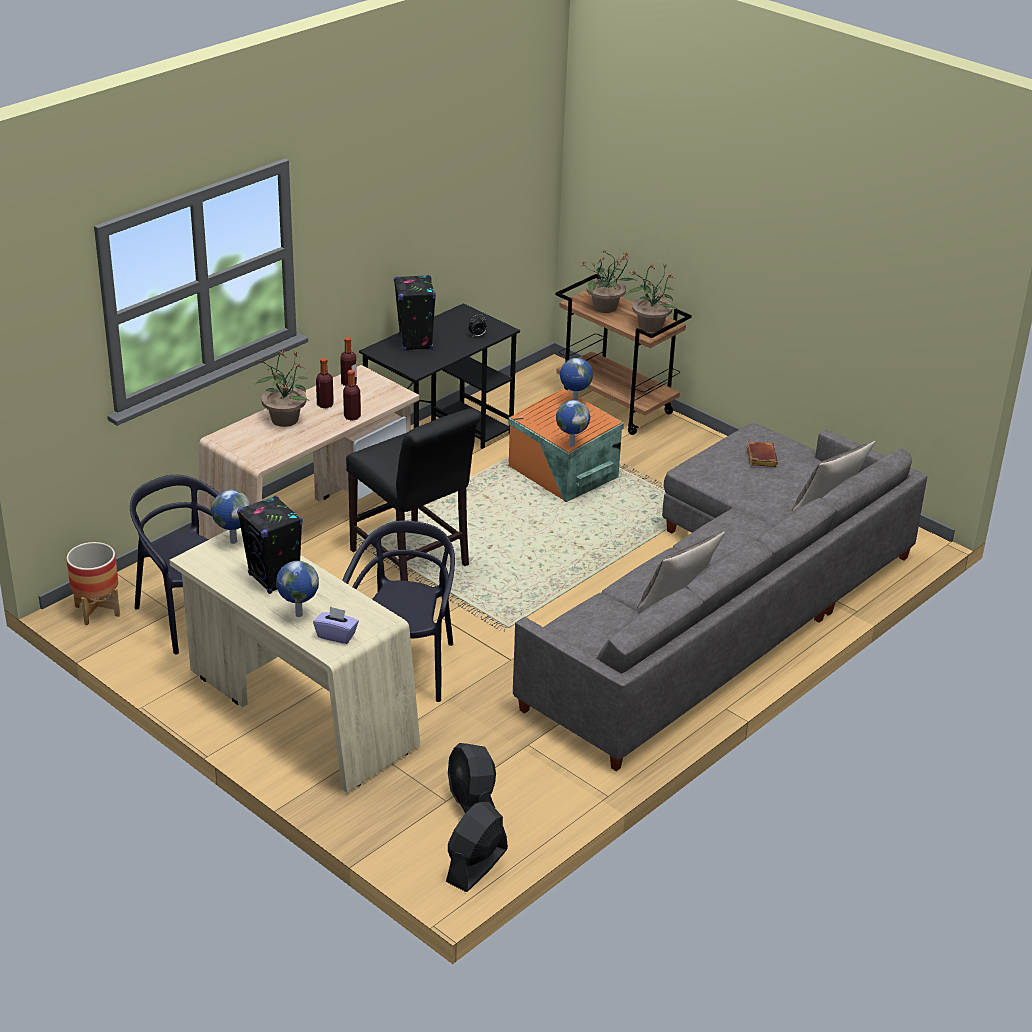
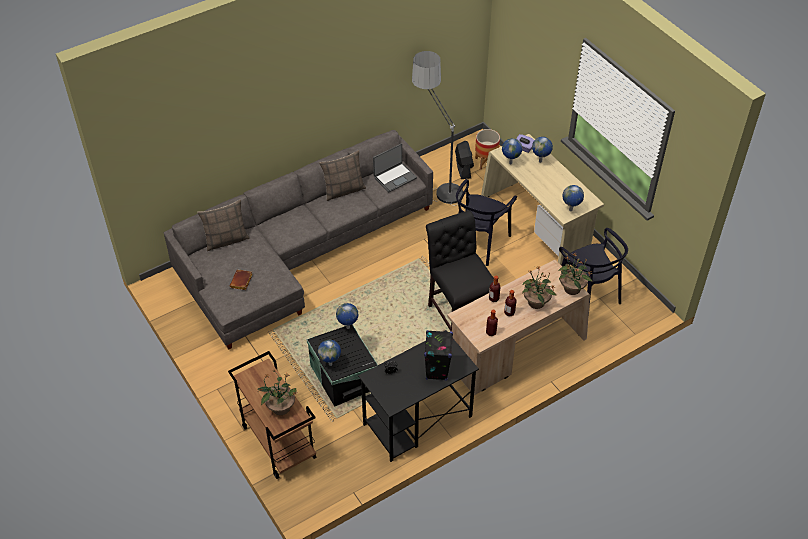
camera: 165 degrees left, 15 degrees up
planter [66,542,120,625] -> planter moved to [475,129,500,170]
black speaker [237,495,303,594] -> none
black fan [446,802,508,892] -> none
orange storage box [508,388,624,502] -> black storage box [306,324,378,407]
potted plant [626,262,676,332] -> potted plant moved to [559,252,592,295]
none -> laptop [373,144,417,192]
none -> floor lamp [412,51,463,206]
none -> globe [502,138,523,164]

